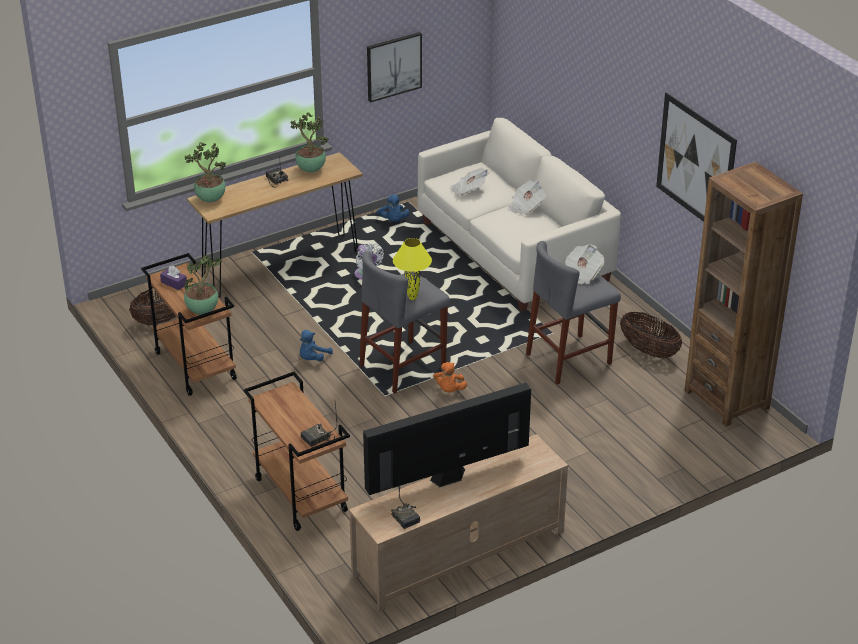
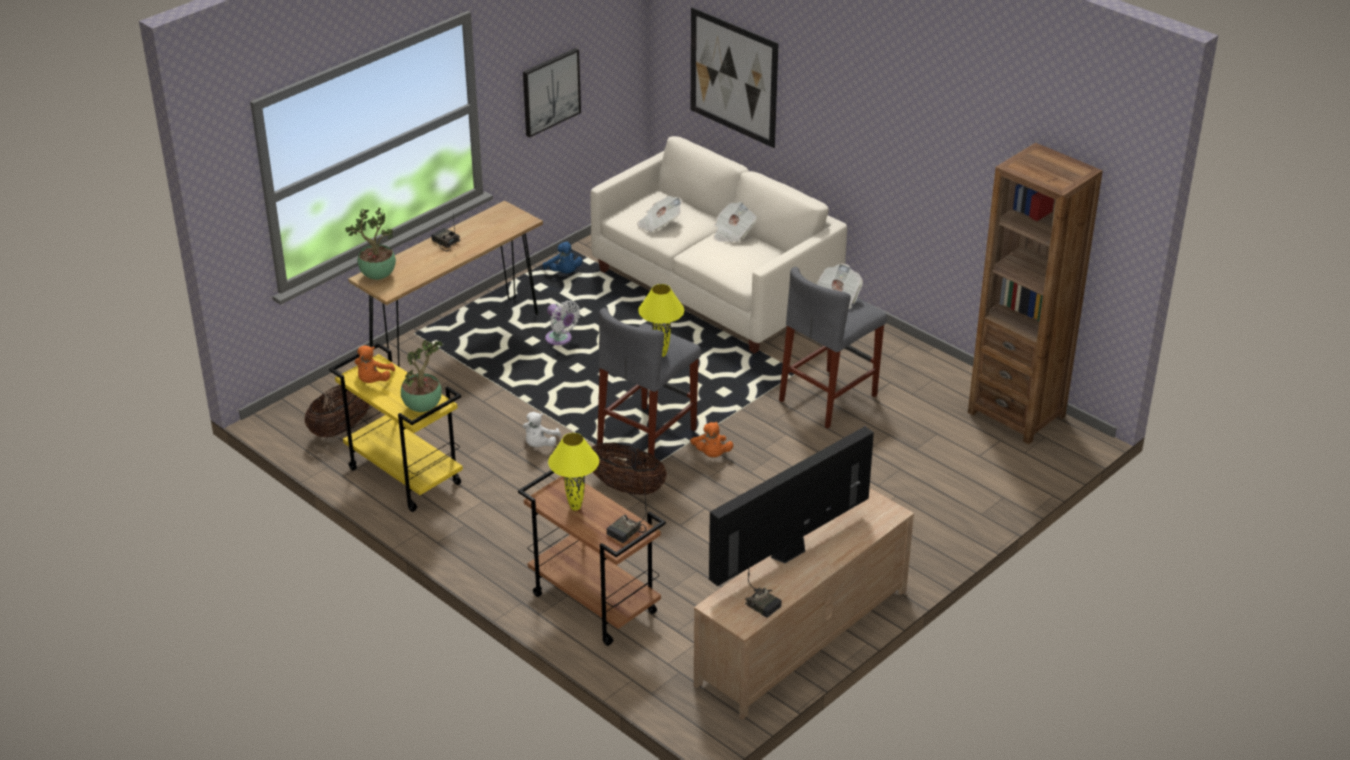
camera: 15 degrees left, 0 degrees up
brown cart [141,253,237,396] -> yellow cart [329,343,463,512]
purple tissue box [160,266,187,290] -> orange plush toy [355,345,395,383]
potted plant [290,112,329,172] -> none
blue plush toy [300,330,333,361] -> white plush toy [523,412,561,447]
basket [620,311,682,359] -> basket moved to [592,442,667,495]
picture [656,92,737,222] -> picture moved to [691,7,779,148]
none -> yellow table lamp [548,433,599,511]

